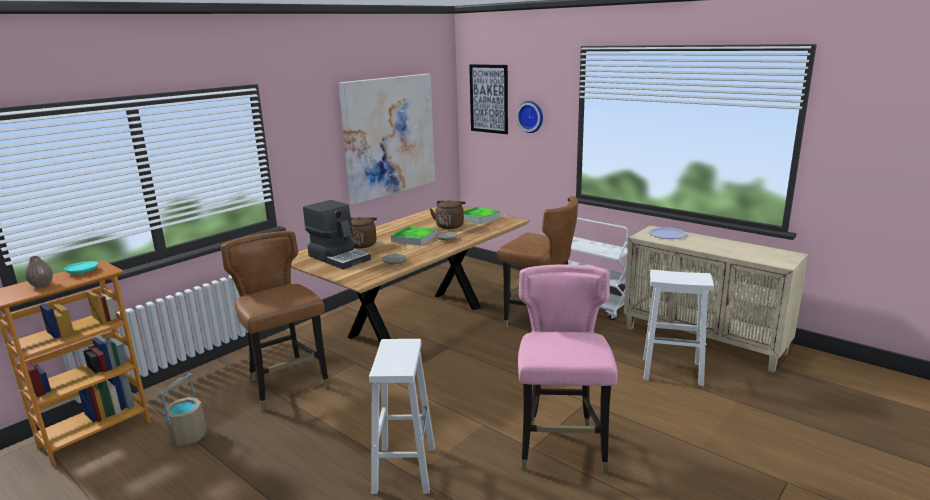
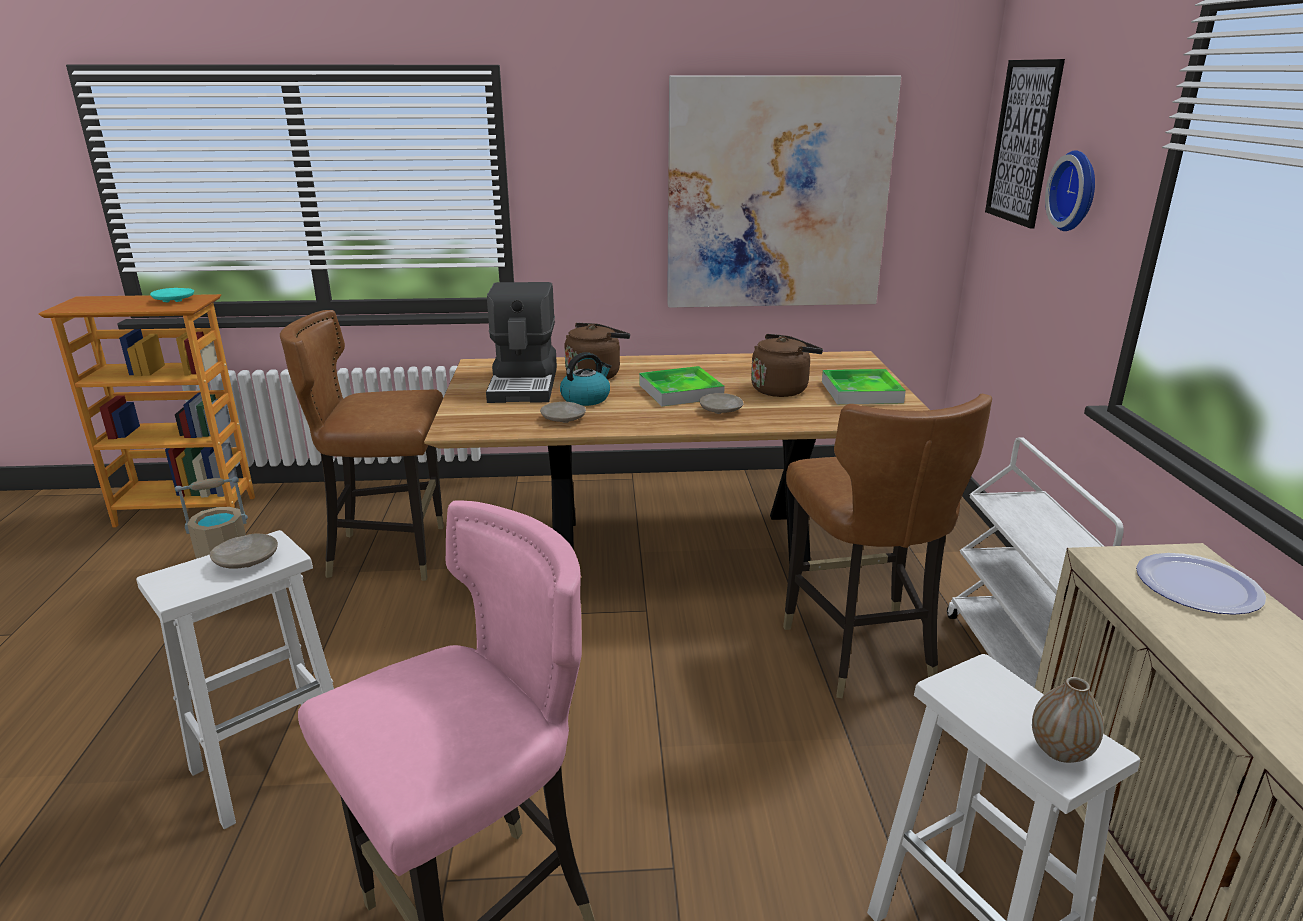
camera: 45 degrees right, 5 degrees up
vase [25,256,53,287] -> vase moved to [1032,677,1104,763]
brown chair [221,231,329,411] -> brown chair turned 105 degrees counterclockwise [280,310,444,581]
none -> beige plate [210,534,278,569]
none -> kettle [560,352,611,406]

